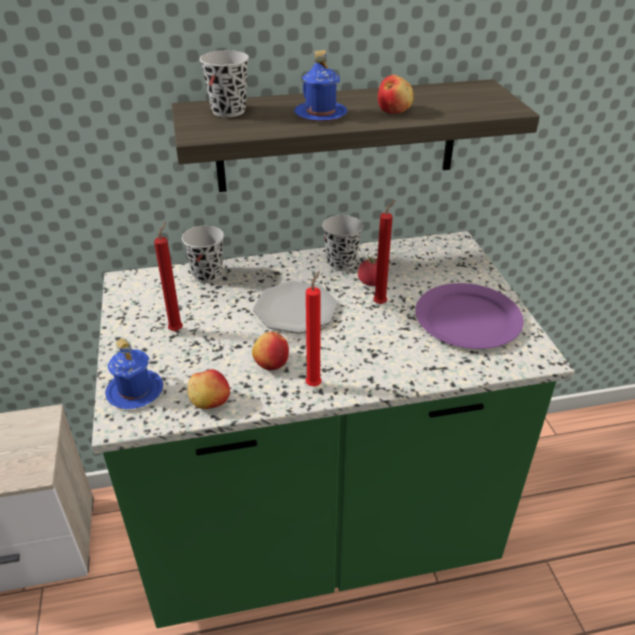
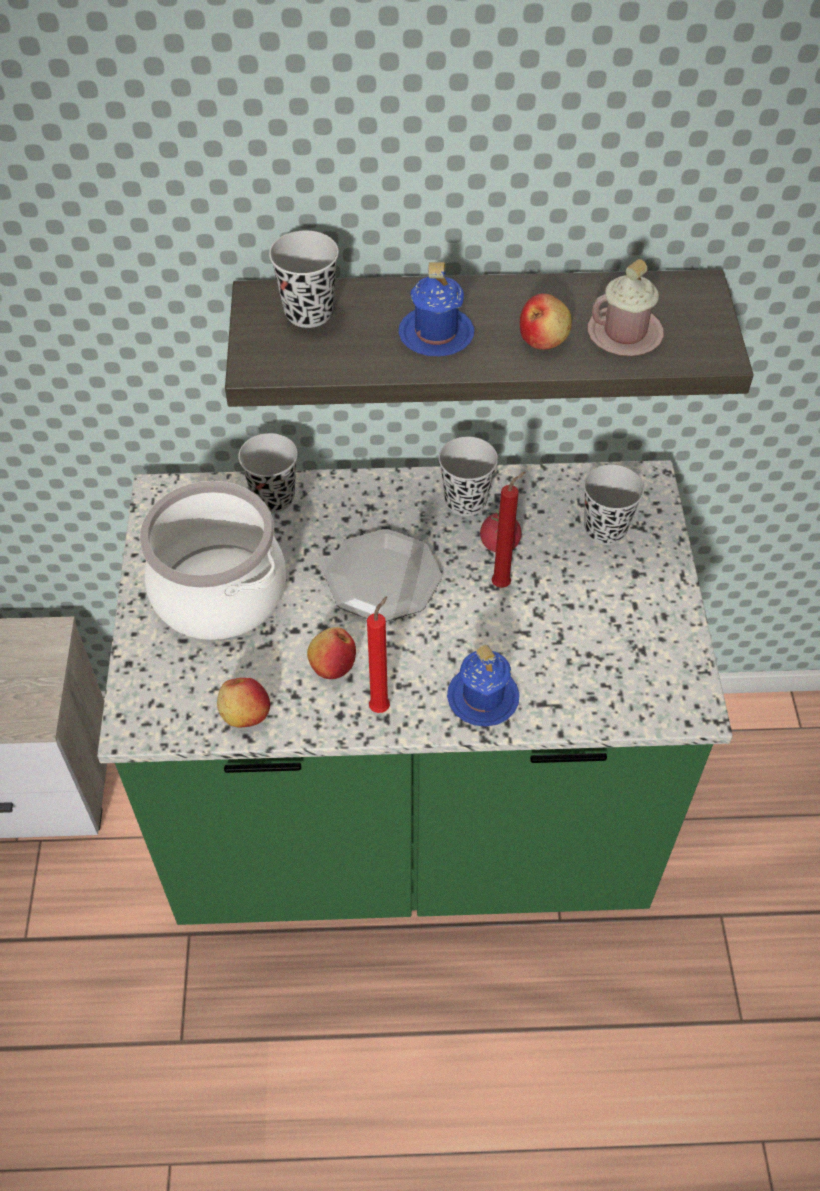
camera: 10 degrees right, 15 degrees up
blue mug [105,338,163,409] -> blue mug moved to [447,645,520,727]
red candle [154,222,183,331] -> cooking pot [139,481,286,640]
purple plate [415,283,524,349] -> none
none -> black cup [584,464,644,545]
none -> pink mug [588,259,664,356]

